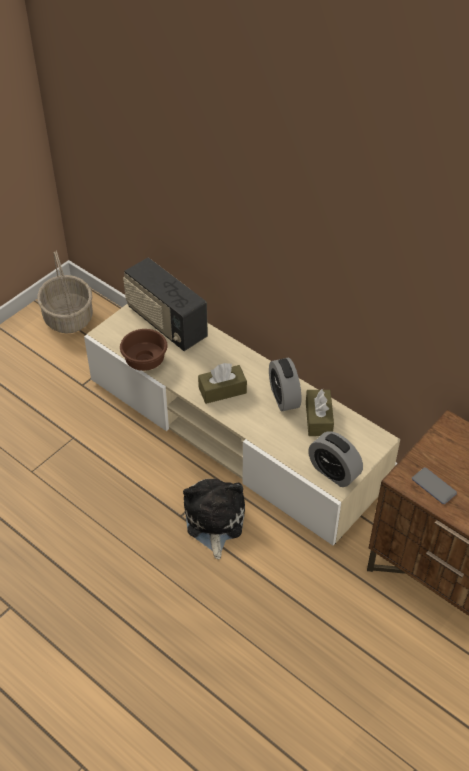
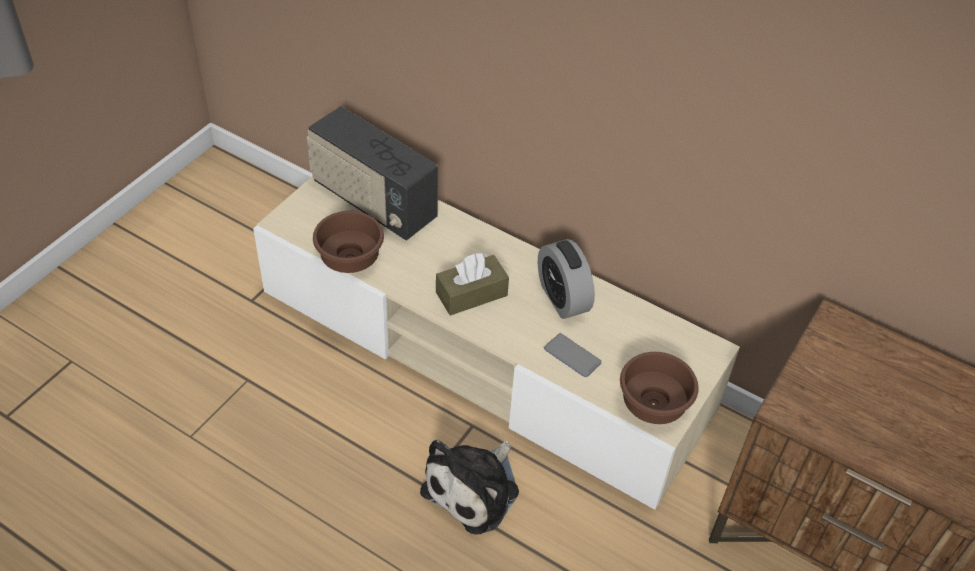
camera: 10 degrees left, 0 degrees up
basket [37,251,93,334] -> none
plush toy [183,479,245,559] -> plush toy turned 135 degrees counterclockwise [420,440,519,535]
brown tissue box [306,389,334,436] -> none
alarm clock [308,431,363,487] -> brown bowl [620,352,699,424]
phone [412,467,457,504] -> phone moved to [544,333,601,377]

